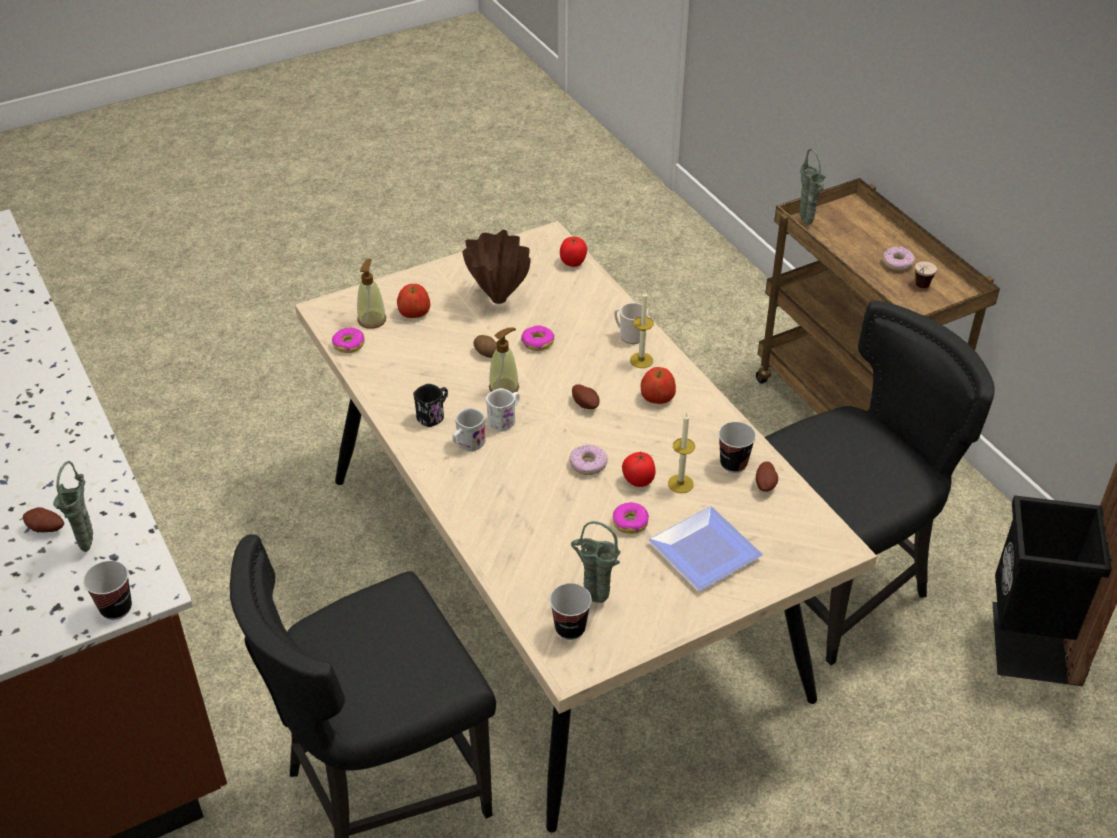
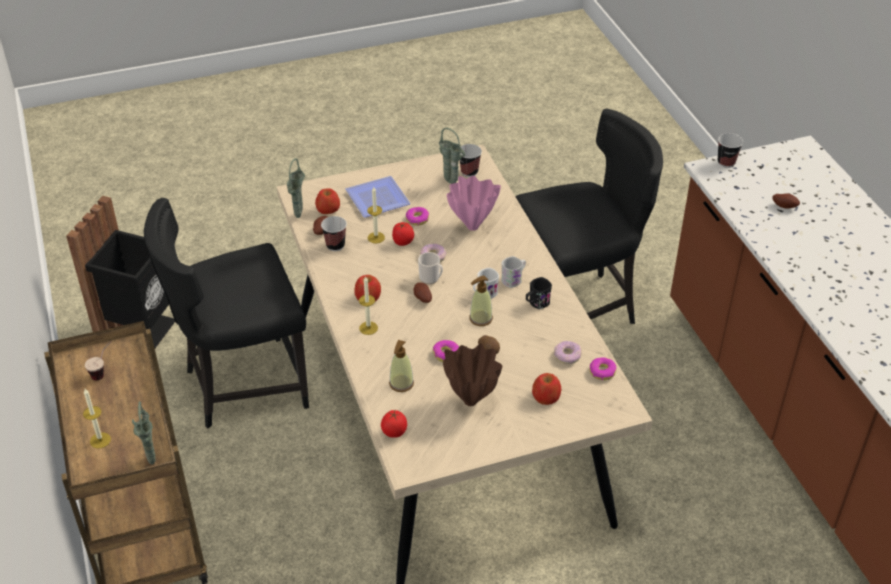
camera: 170 degrees left, 0 degrees up
green vase [53,461,93,552] -> green vase moved to [287,158,305,218]
soap dispenser [357,259,386,329] -> soap dispenser moved to [389,340,414,392]
mug [614,303,648,344] -> mug moved to [418,252,443,284]
donut [883,247,915,271] -> donut moved to [554,341,582,364]
none -> candle [83,389,111,449]
none -> apple [315,188,340,214]
none -> pink vase [447,176,501,231]

